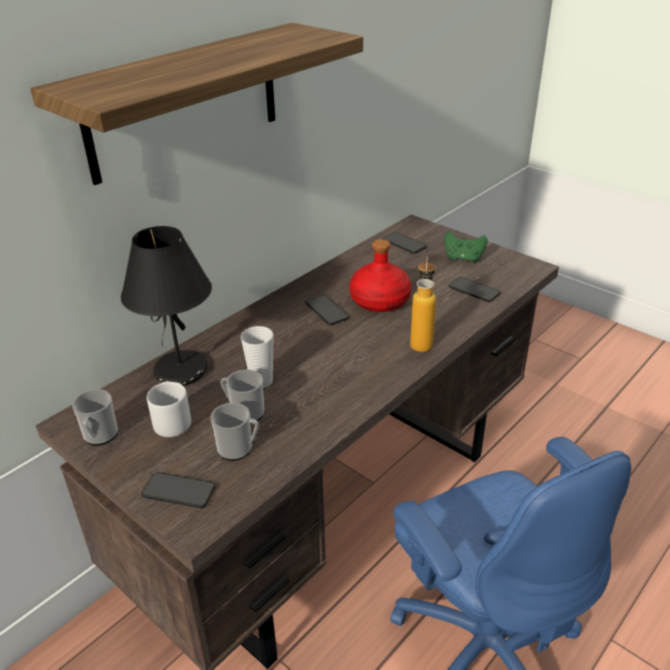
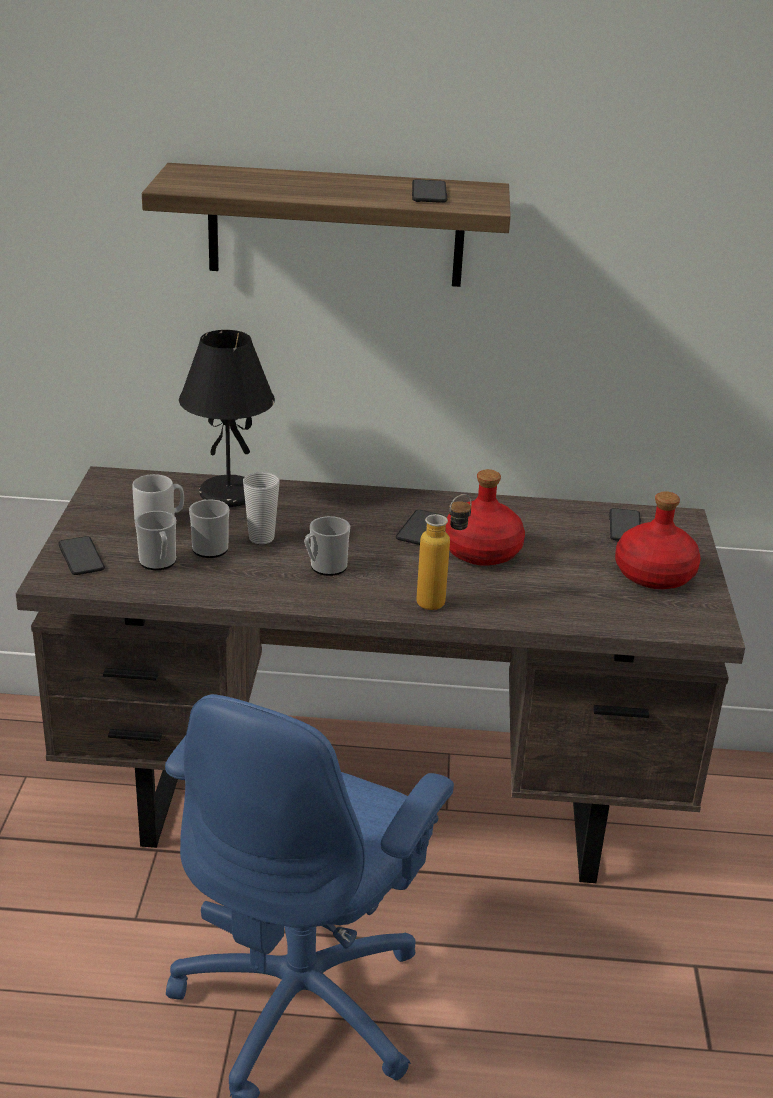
camera: 50 degrees right, 5 degrees down
mug [72,389,118,446] -> mug moved to [304,516,350,576]
green game controller [445,232,487,263] -> red bottle [615,491,701,589]
phone [449,277,501,302] -> phone moved to [412,180,447,203]

